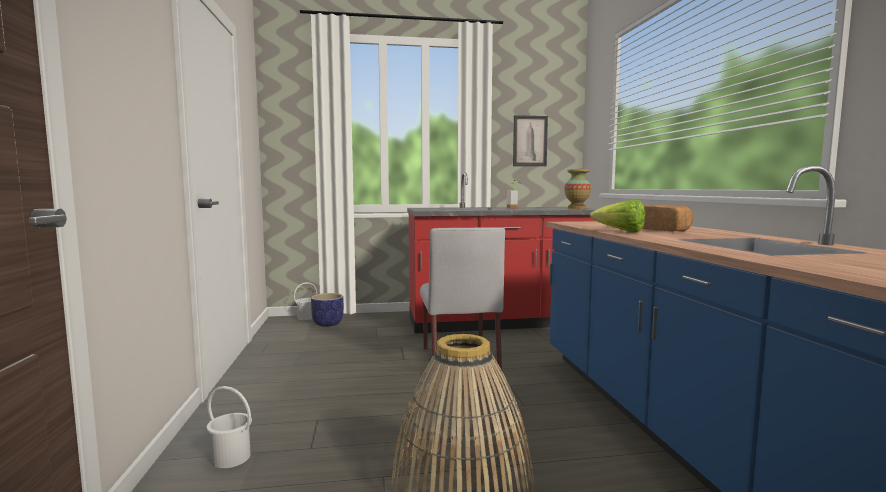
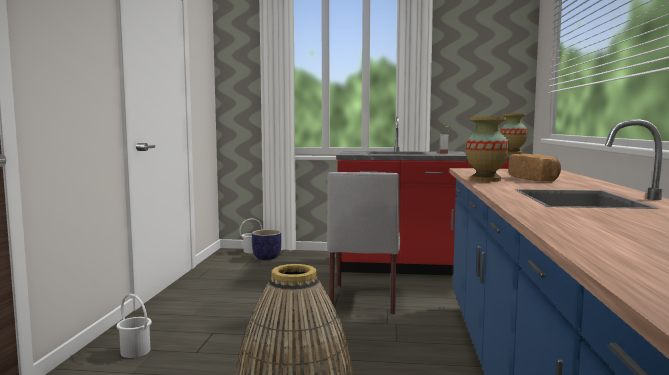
camera: 15 degrees right, 0 degrees up
picture [513,115,548,166] -> none
lettuce [590,200,645,232] -> vase [466,117,509,182]

